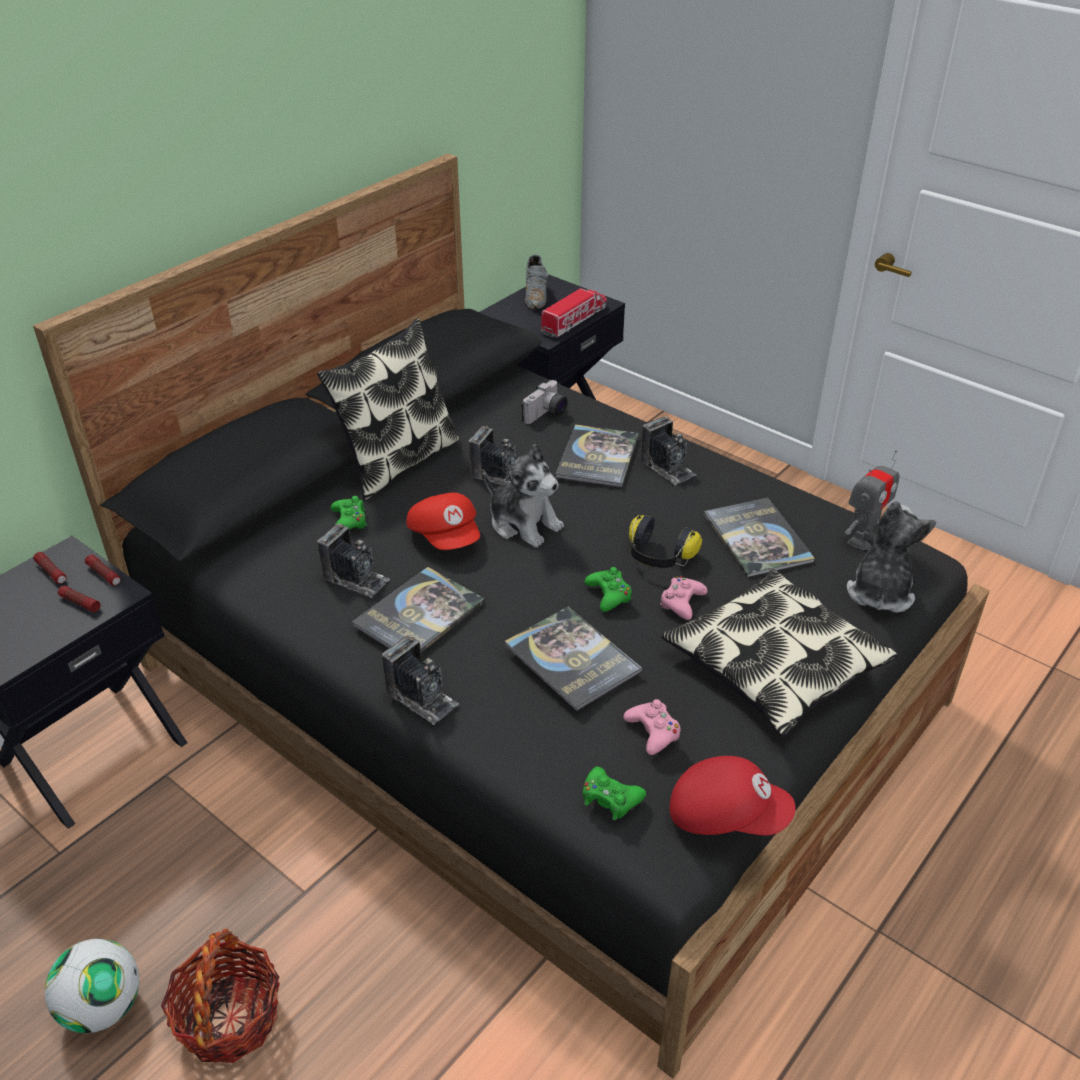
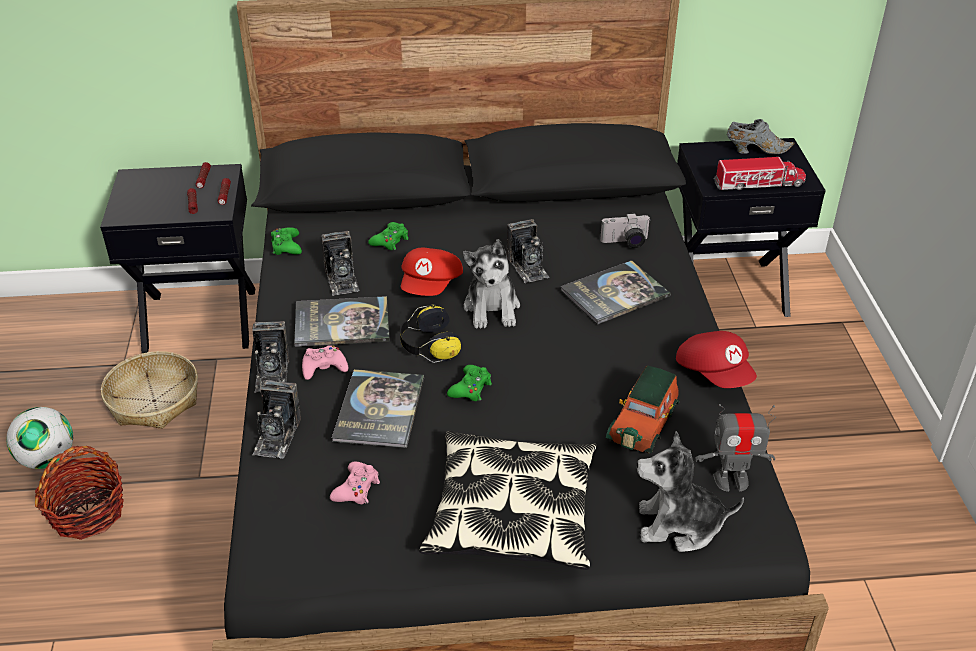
camera: 45 degrees right, 0 degrees up
pillow [317,318,459,501] -> none
grey shoe [525,255,549,309] -> grey shoe turned 135 degrees counterclockwise [727,119,795,154]
green game controller [583,766,646,820] -> green game controller moved to [271,227,302,255]
headphones [629,514,702,568] -> headphones moved to [400,304,461,363]
camera [641,416,696,485] -> camera moved to [252,380,301,459]
pink game controller [660,576,707,620] -> pink game controller moved to [302,345,348,380]
red cap [669,756,796,836] -> red cap moved to [676,331,757,388]
book [704,498,815,578] -> toy car [606,365,679,454]
plush toy [847,501,937,613] -> plush toy turned 150 degrees counterclockwise [637,431,744,552]
none -> basket [101,351,198,429]

